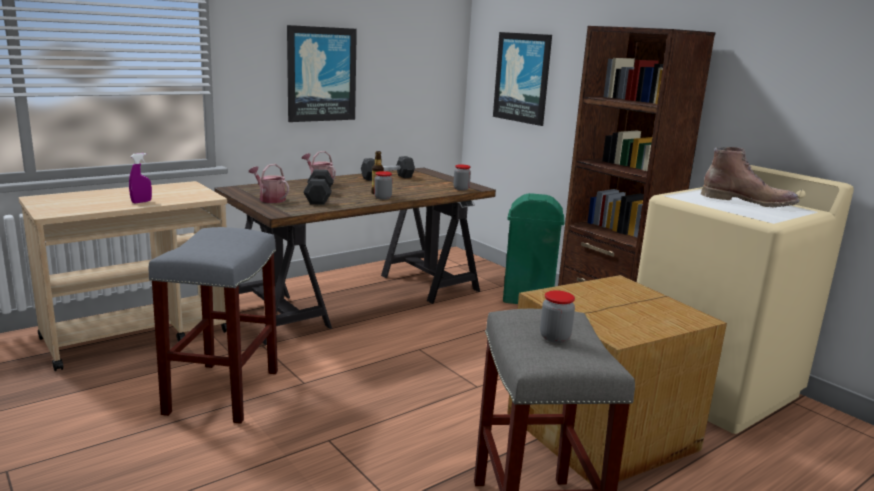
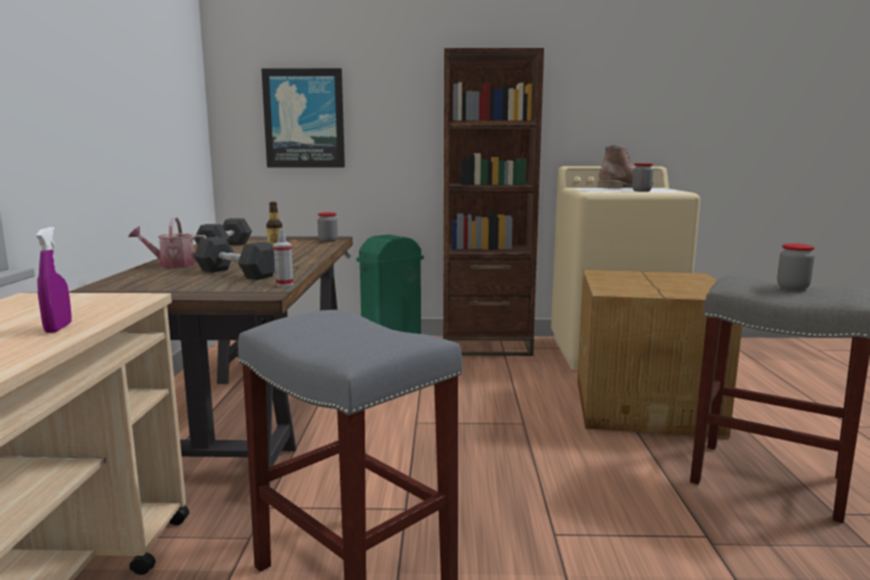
camera: 50 degrees left, 5 degrees down
watering can [249,164,289,203] -> none
picture [287,25,357,122] -> none
jar [374,171,393,200] -> jar moved to [632,163,653,192]
none -> spray bottle [274,229,293,286]

